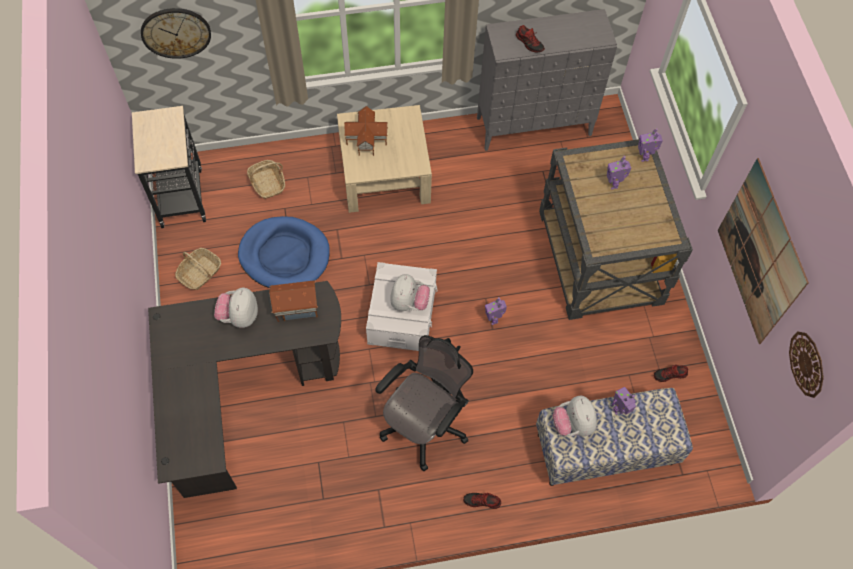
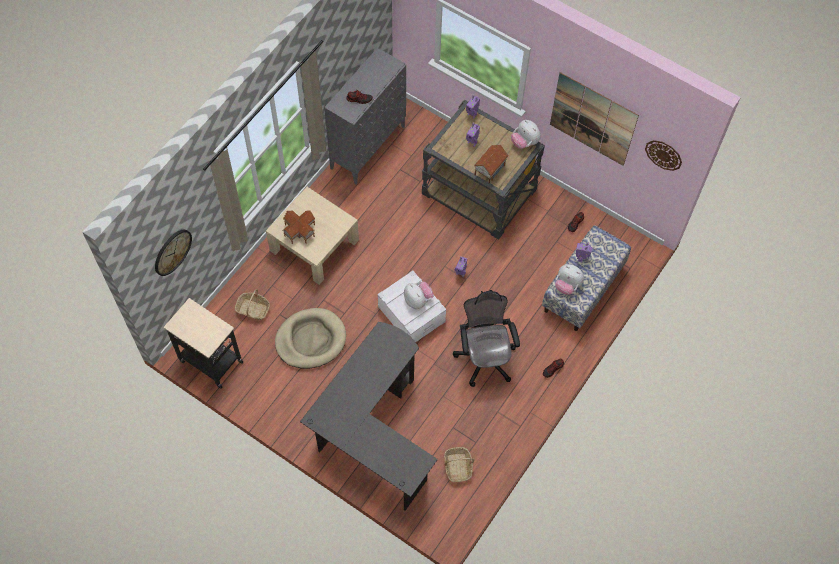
camera: 45 degrees left, 0 degrees up
basket [175,248,221,290] -> basket moved to [444,447,474,482]
plush toy [214,288,258,328] -> plush toy moved to [511,120,541,149]
blue dog bed [238,216,330,288] -> beige dog bed [275,308,346,369]
toy house [269,280,318,322] -> toy house moved to [474,145,508,184]

